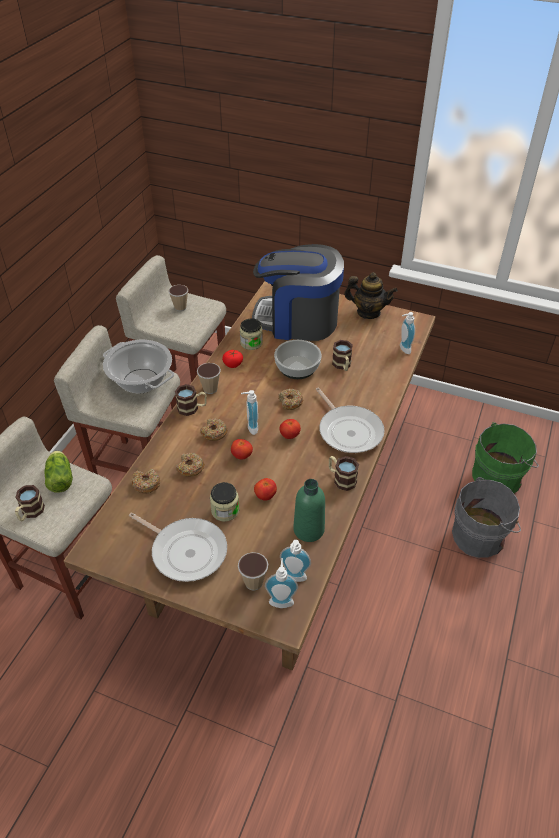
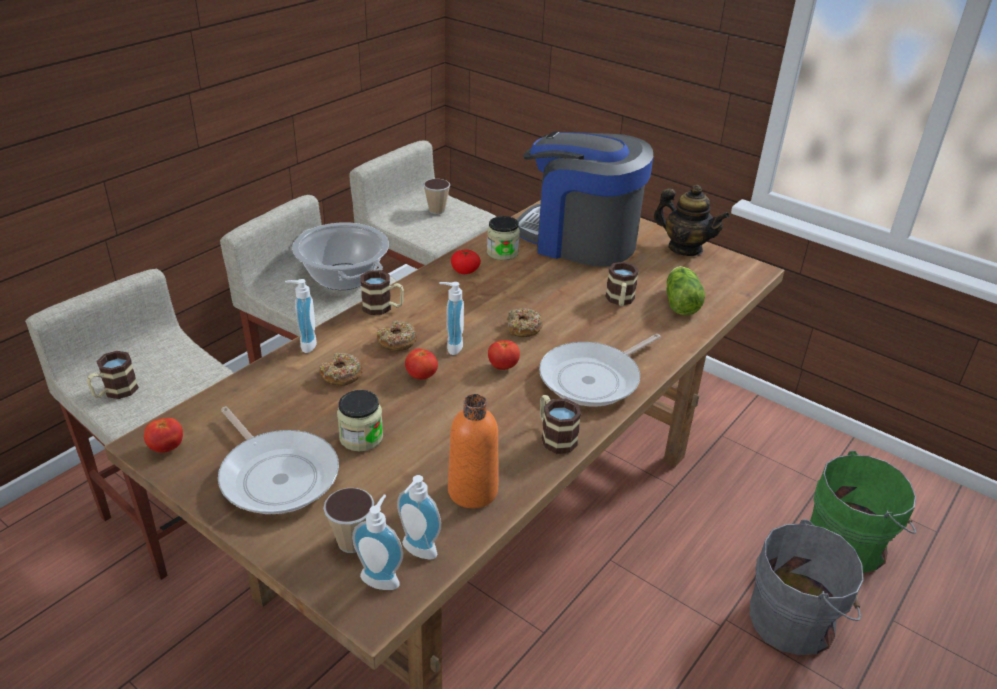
camera: 15 degrees right, 10 degrees down
lettuce [44,451,73,493] -> lettuce moved to [666,266,705,315]
donut [132,469,160,494] -> none
cup [197,363,221,394] -> none
tomato [254,478,277,501] -> tomato moved to [144,418,183,453]
bowl [274,340,322,379] -> none
green bottle [293,479,325,542] -> orange bottle [448,394,498,508]
frying pan [316,388,385,453] -> frying pan turned 60 degrees clockwise [539,334,661,406]
soap dispenser [400,312,415,354] -> soap dispenser moved to [285,279,317,353]

